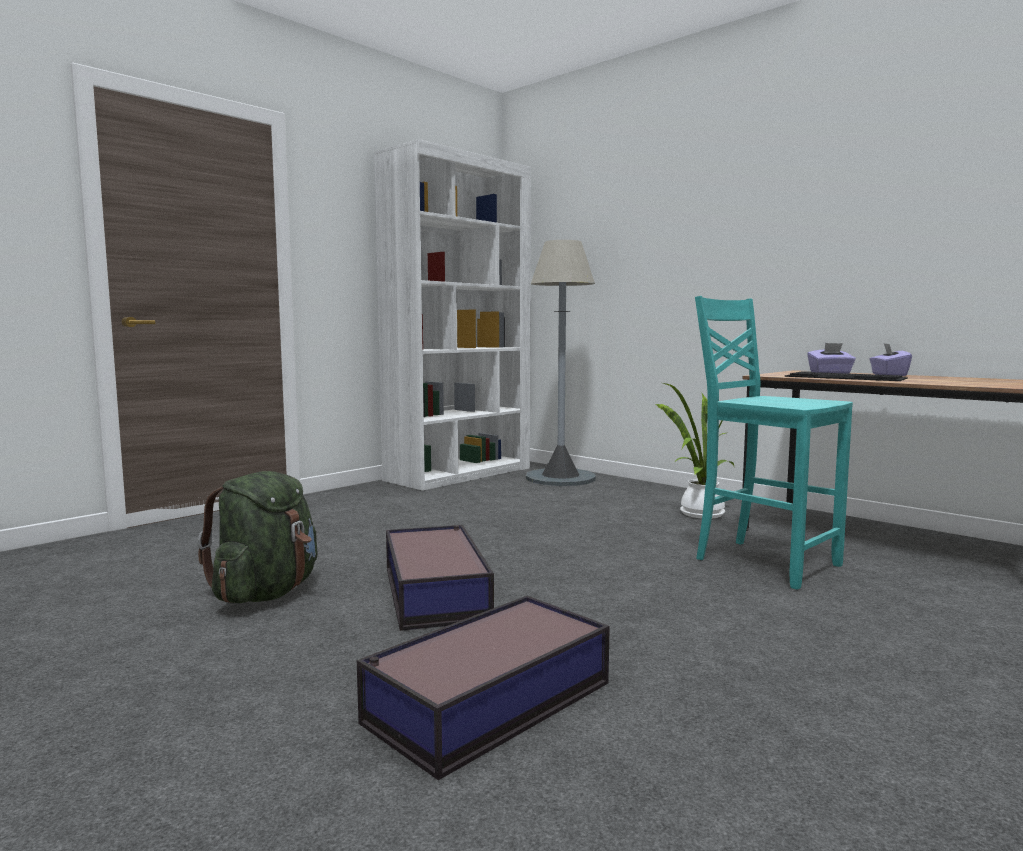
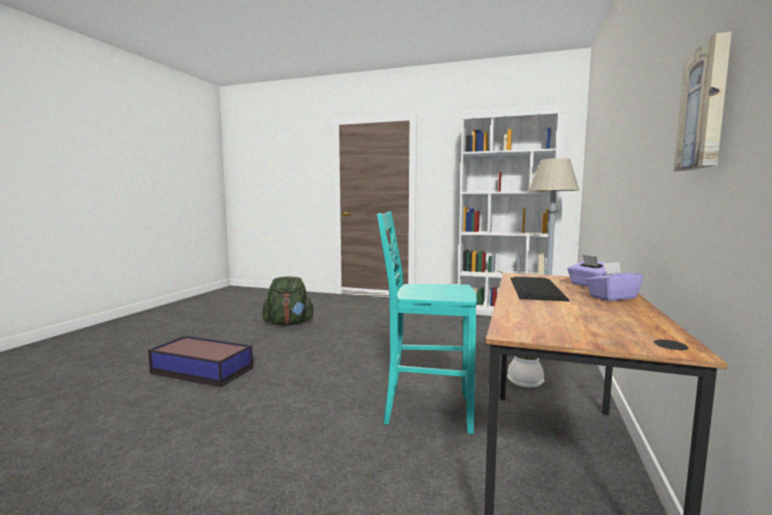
camera: 65 degrees right, 0 degrees up
storage box [386,525,494,631] -> none
turquoise chair [695,296,853,590] -> turquoise chair turned 105 degrees counterclockwise [377,211,477,434]
none -> picture [674,32,732,171]

